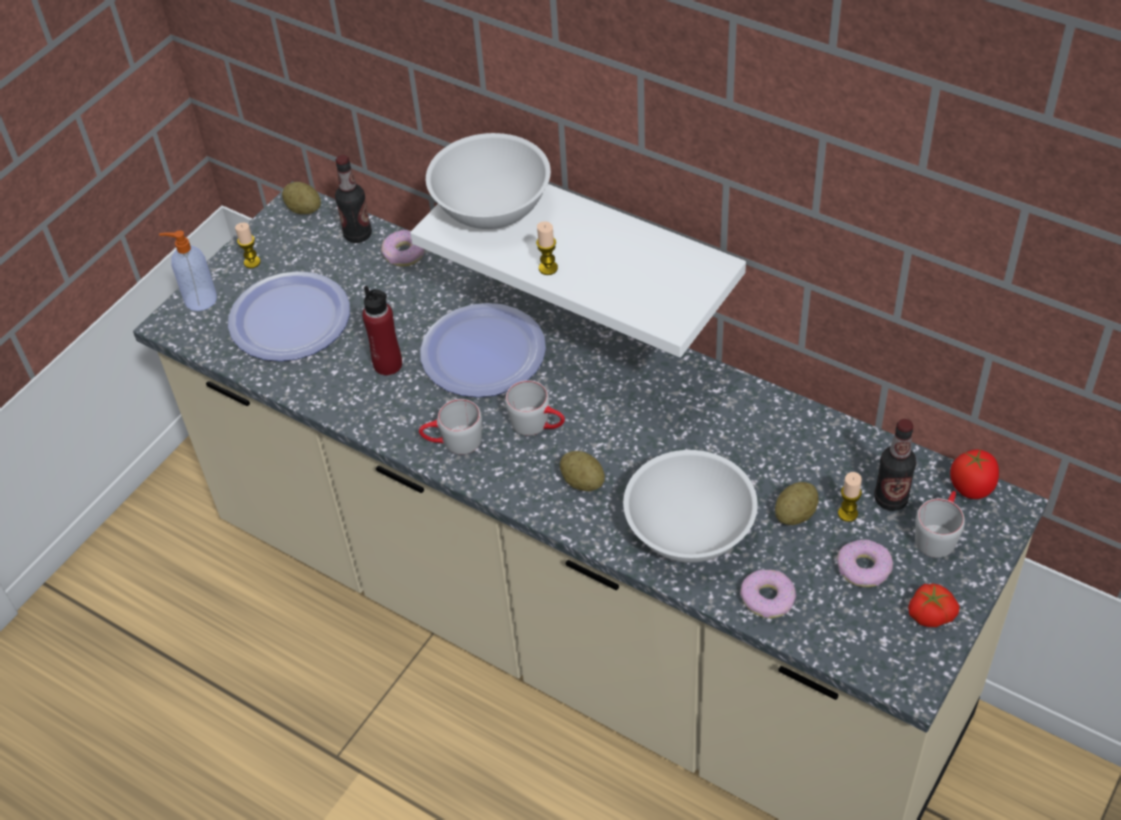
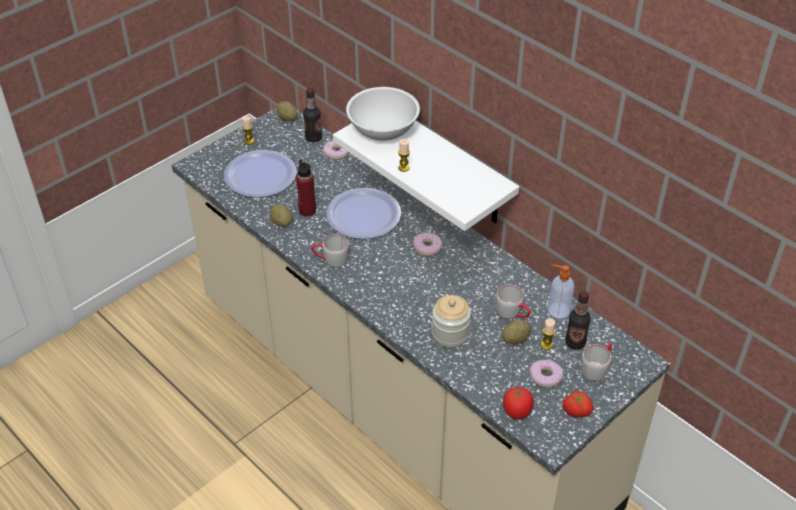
camera: 10 degrees right, 5 degrees down
soap dispenser [159,230,217,311] -> soap dispenser moved to [548,265,574,319]
grey mug [505,380,565,436] -> grey mug moved to [496,284,531,319]
potato [560,451,605,491] -> potato moved to [270,204,292,227]
white bowl [623,450,758,563] -> jar [432,295,471,348]
donut [740,570,796,618] -> donut moved to [413,233,442,256]
tomato [950,448,999,499] -> tomato moved to [503,387,534,419]

